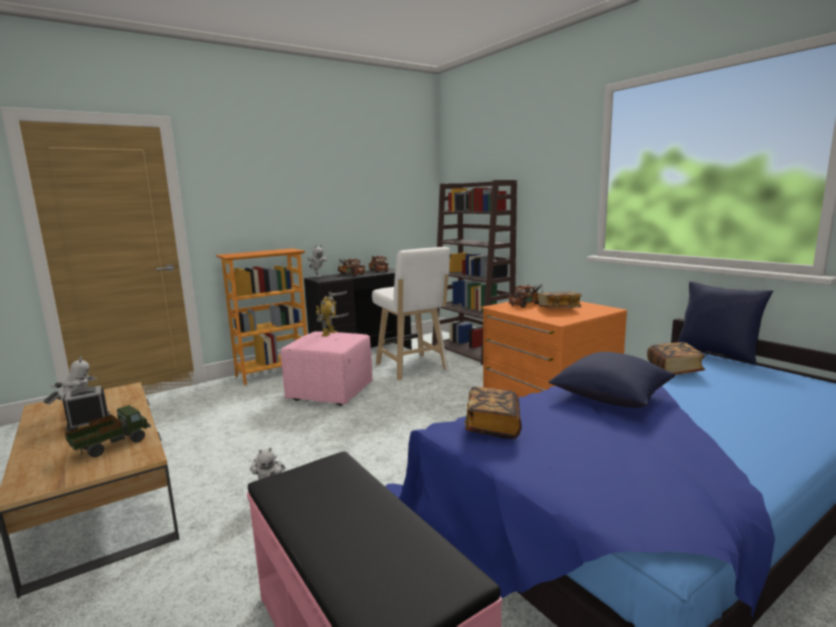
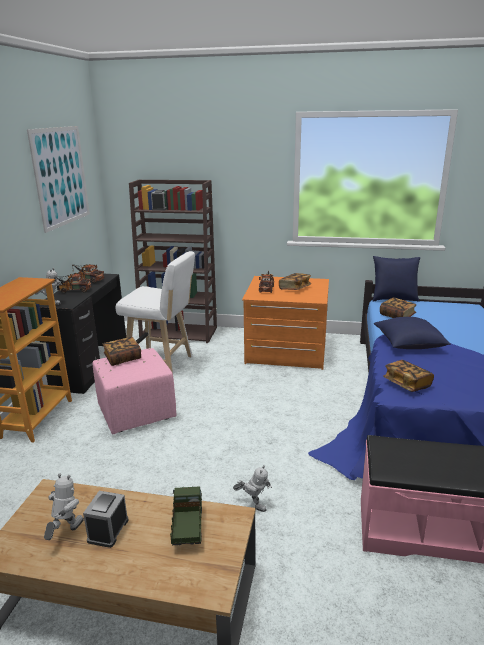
camera: 45 degrees left, 10 degrees up
toy robot [316,292,337,336] -> book [103,337,141,366]
none -> picture [27,126,90,233]

